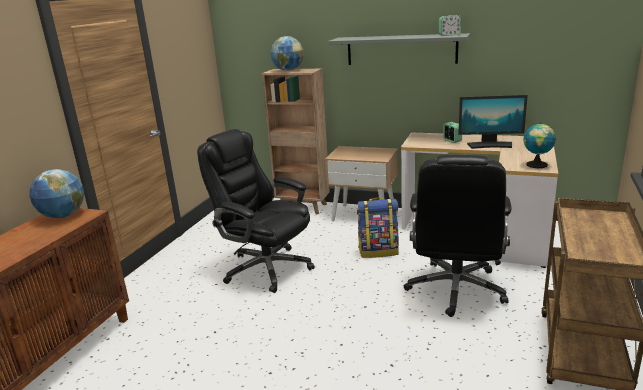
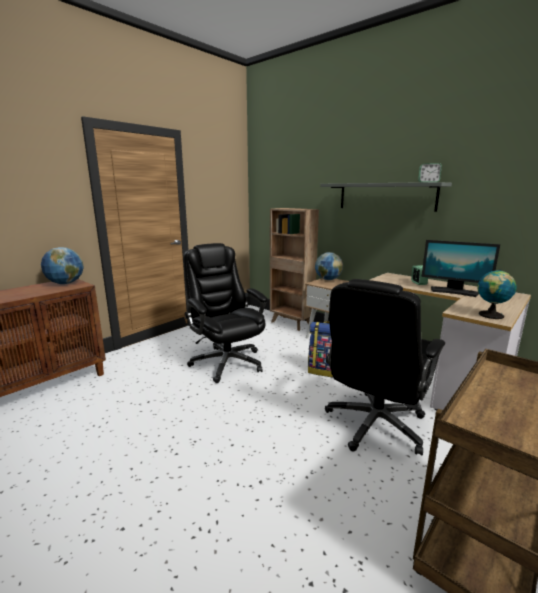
camera: 20 degrees right, 5 degrees down
globe [271,36,304,71] -> globe moved to [315,252,343,280]

